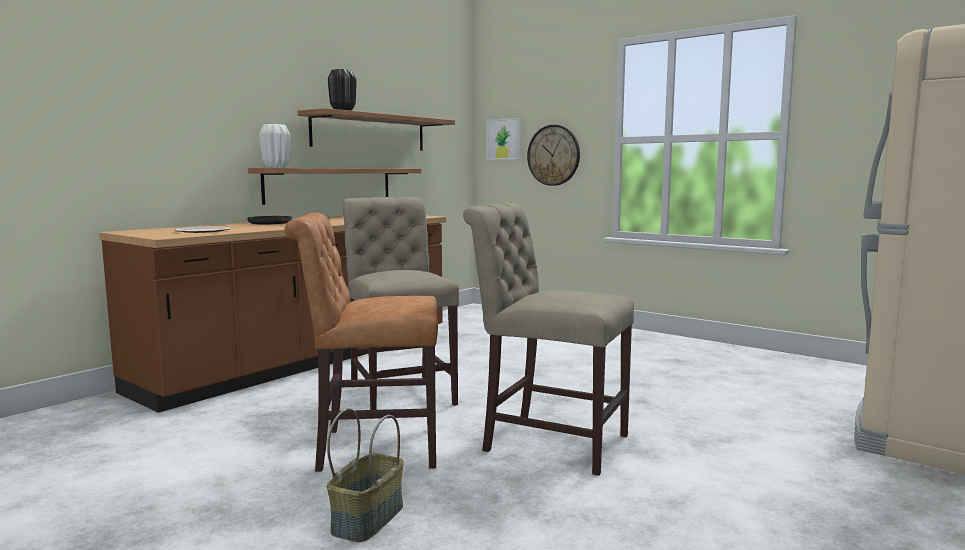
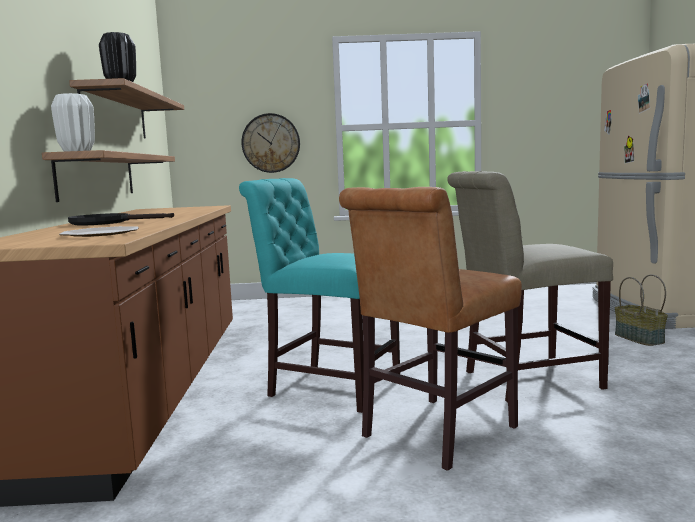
camera: 40 degrees left, 0 degrees up
basket [327,408,404,542] -> basket moved to [615,275,668,346]
beige chair [343,197,459,410] -> turquoise chair [239,178,400,413]
picture [487,118,521,160] -> none

